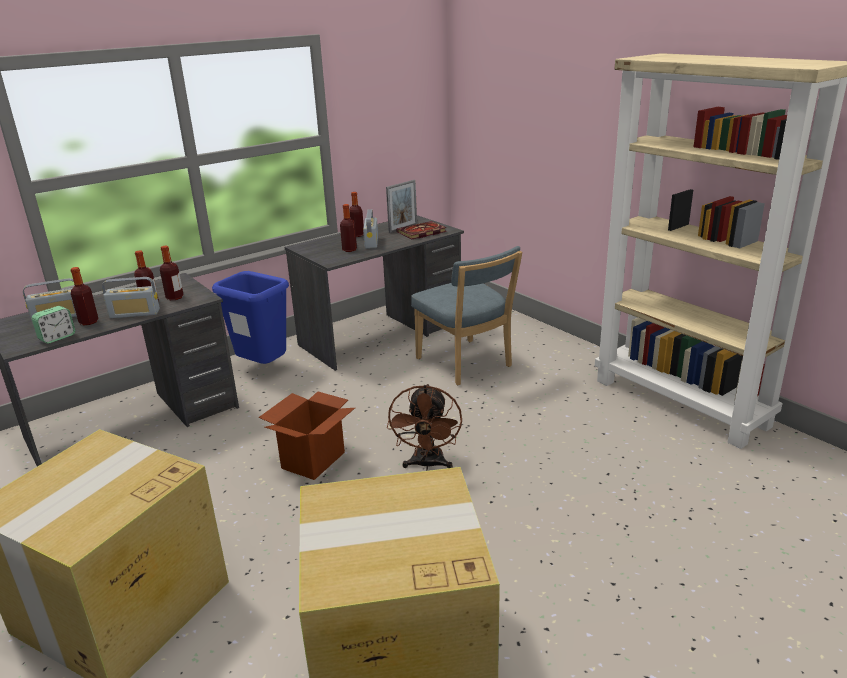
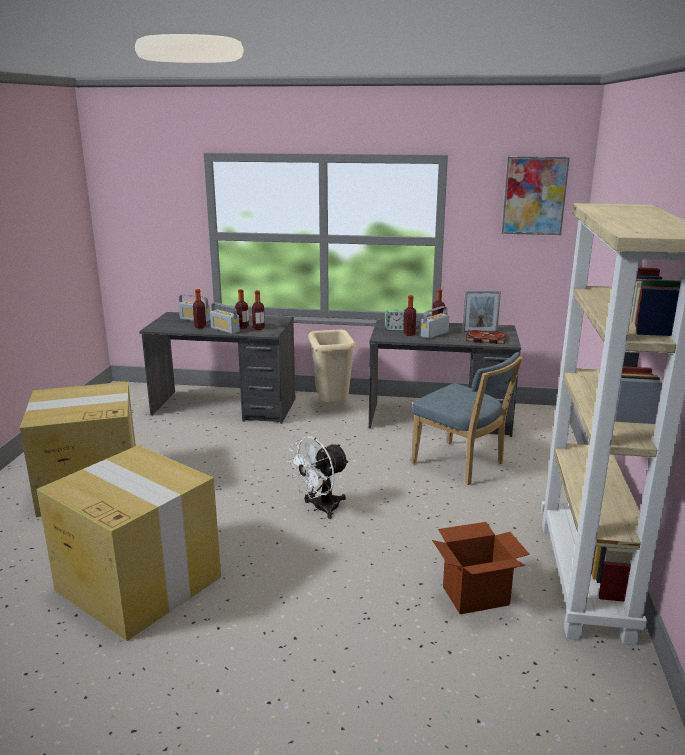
camera: 45 degrees right, 5 degrees down
alarm clock [32,306,75,344] -> alarm clock moved to [385,310,404,330]
blue trash can [212,271,289,364] -> beige trash can [308,329,356,403]
cardboard box [259,391,355,480] -> cardboard box moved to [432,522,530,614]
brown fan [387,384,462,471] -> white fan [287,436,349,519]
blue chair [411,246,522,385] -> blue chair turned 60 degrees counterclockwise [411,352,523,485]
none -> picture [502,157,570,235]

